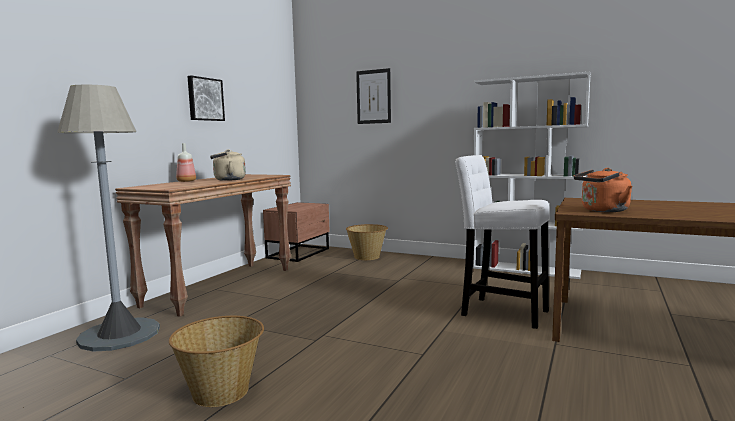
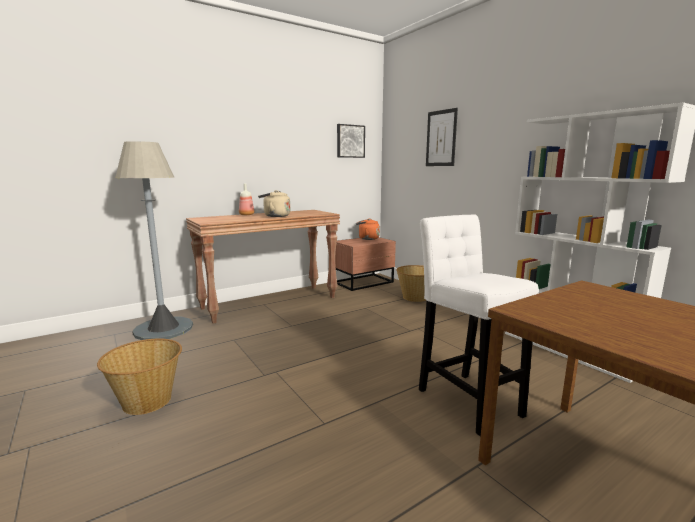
camera: 30 degrees right, 5 degrees up
picture [187,76,225,121] -> picture moved to [337,124,365,158]
orange kettle [574,168,632,212] -> orange kettle moved to [356,219,380,240]

